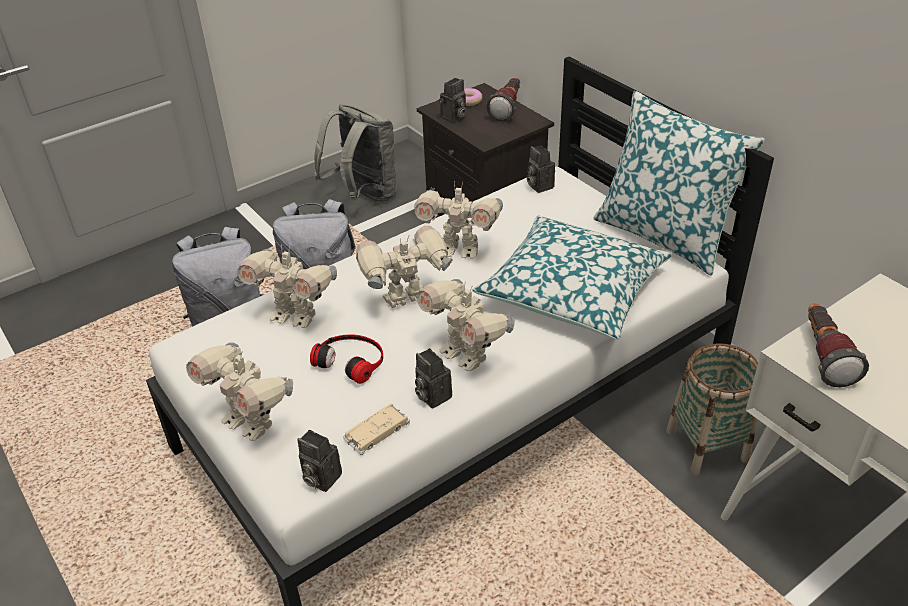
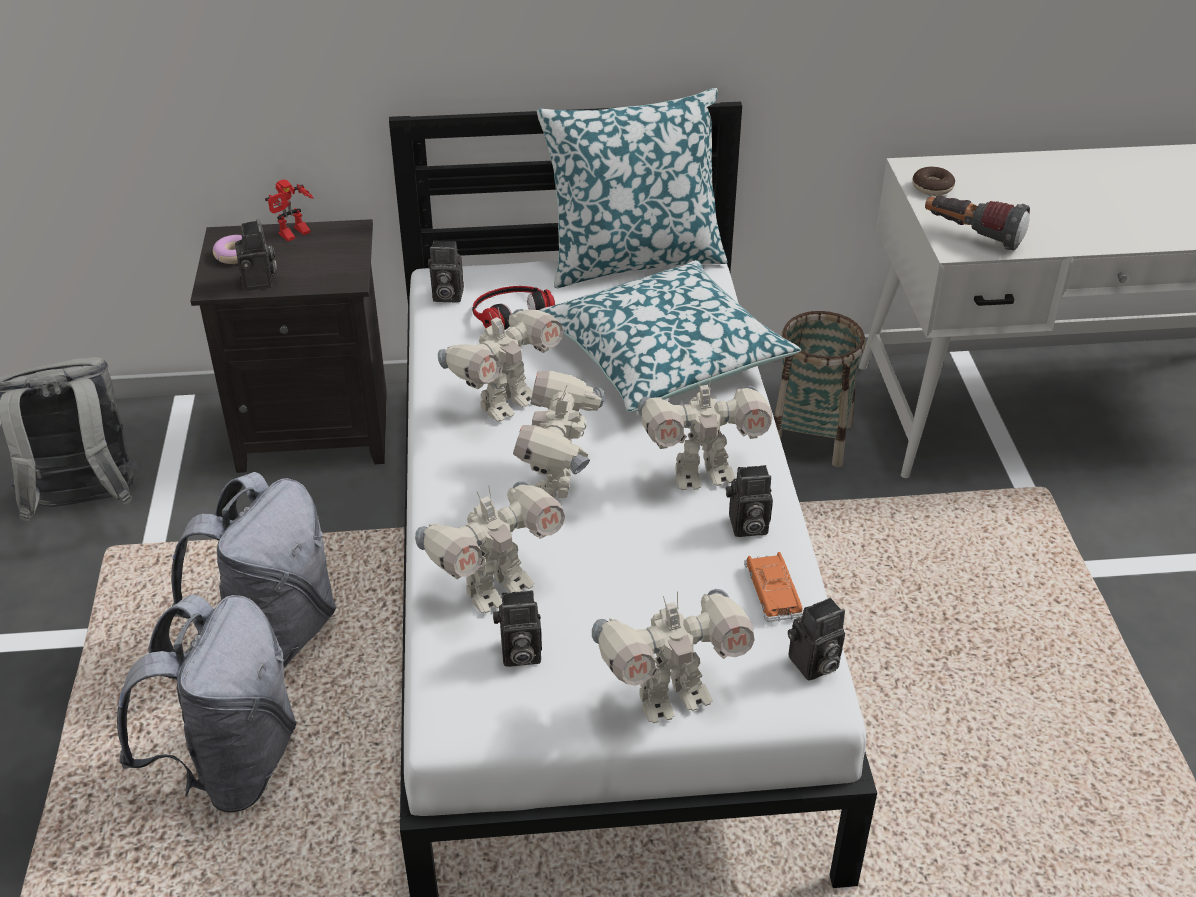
camera: 60 degrees left, 0 degrees up
headphones [310,334,383,384] -> headphones moved to [472,286,555,330]
beige toy car [343,403,410,455] -> orange toy car [744,552,804,622]
flashlight [486,78,520,121] -> toy robot [265,179,314,241]
none -> camera [493,590,542,667]
none -> donut [912,166,955,196]

